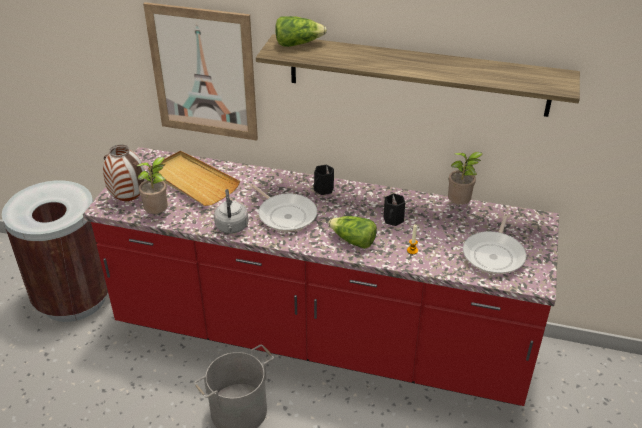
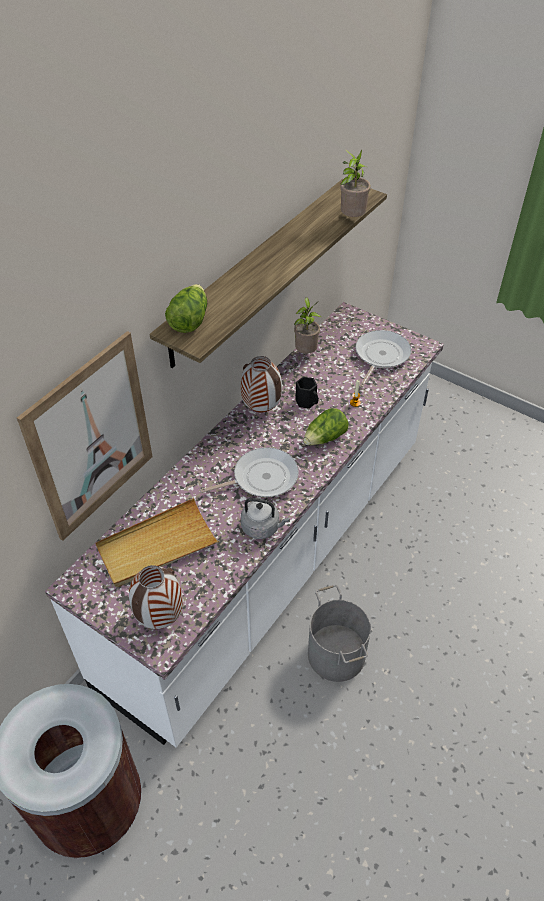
camera: 70 degrees left, 10 degrees up
red counter [83,147,559,406] -> white counter [45,302,444,747]
potted plant [137,157,168,214] -> potted plant moved to [340,149,371,217]
black mug [313,164,334,195] -> none
frying pan [463,214,527,274] -> frying pan turned 105 degrees counterclockwise [356,330,411,387]
none -> vase [241,356,282,412]

